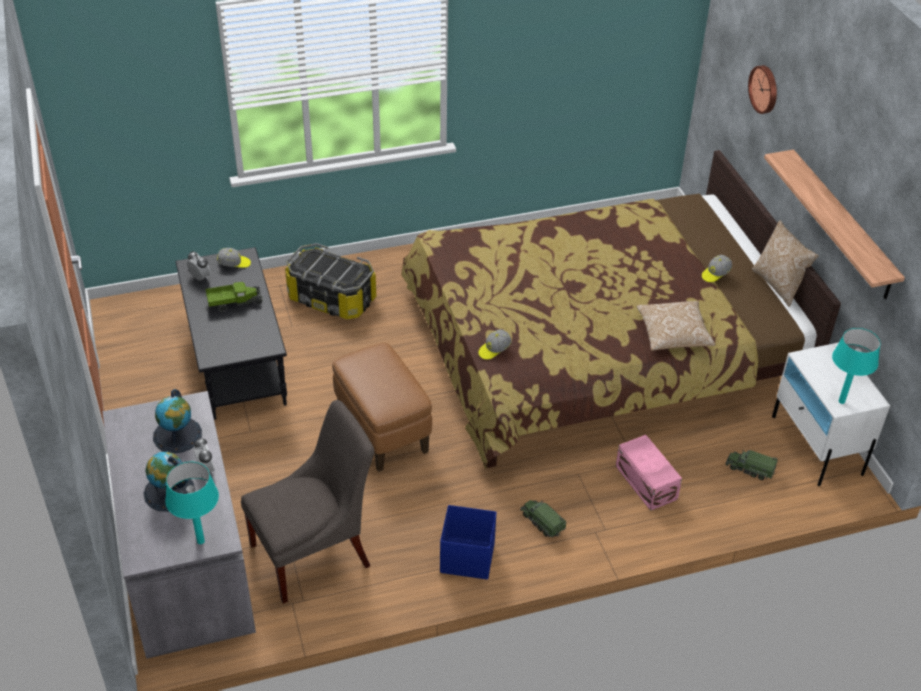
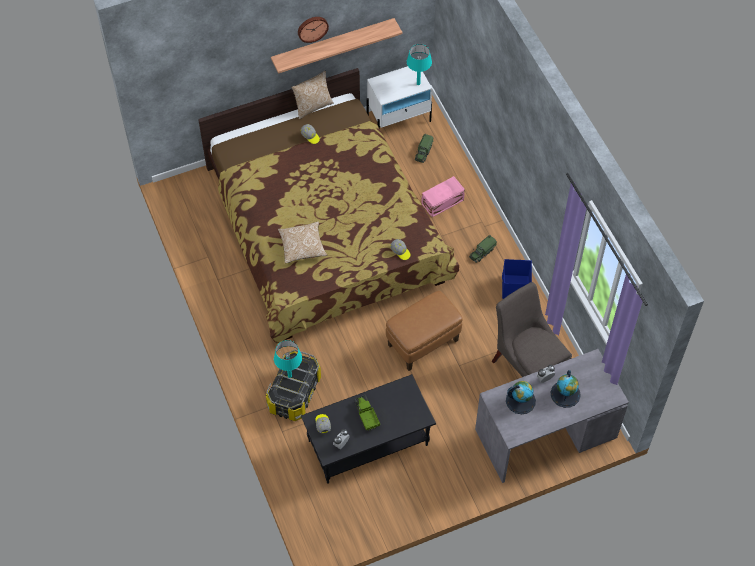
camera: 95 degrees left, 15 degrees up
turquoise table lamp [165,462,219,544] -> turquoise table lamp moved to [274,340,302,378]
pillow [637,301,715,351] -> pillow moved to [278,221,327,264]
wall clock [748,65,777,114] -> wall clock moved to [298,17,329,43]

